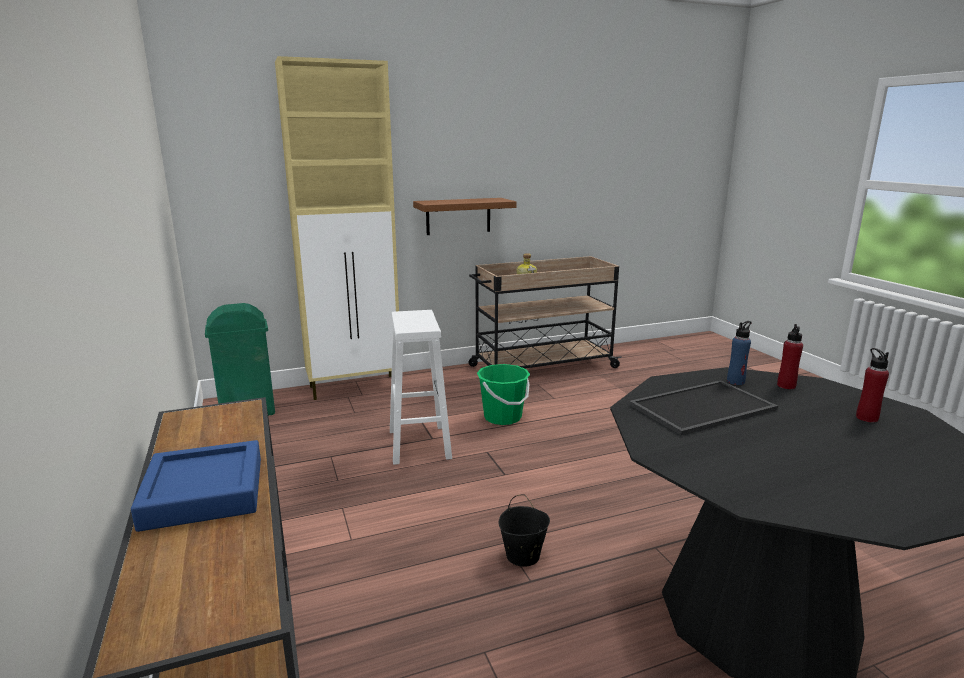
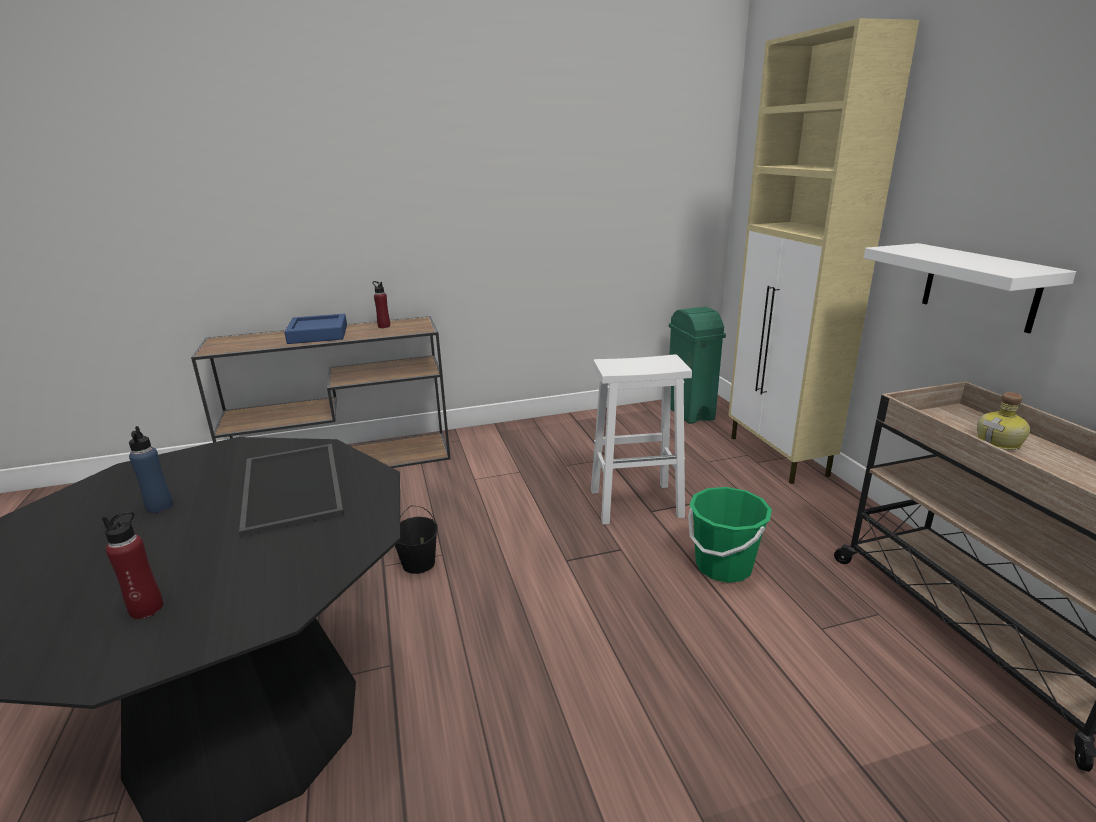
camera: 95 degrees right, 5 degrees up
brown shelf [413,198,516,235] -> white shelf [864,243,1076,333]
blue bottle [727,321,751,385] -> blue bottle moved to [129,426,173,513]
red bottle [777,324,803,389] -> red bottle moved to [373,281,390,328]

